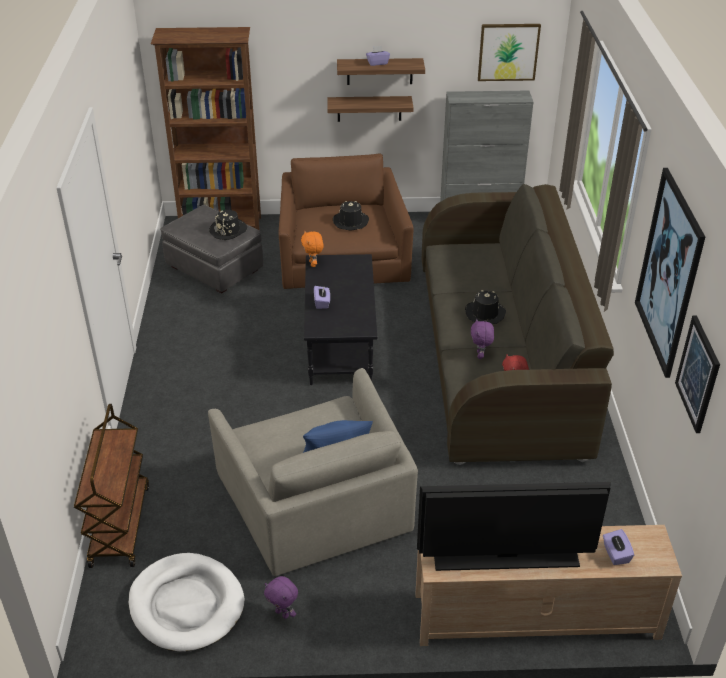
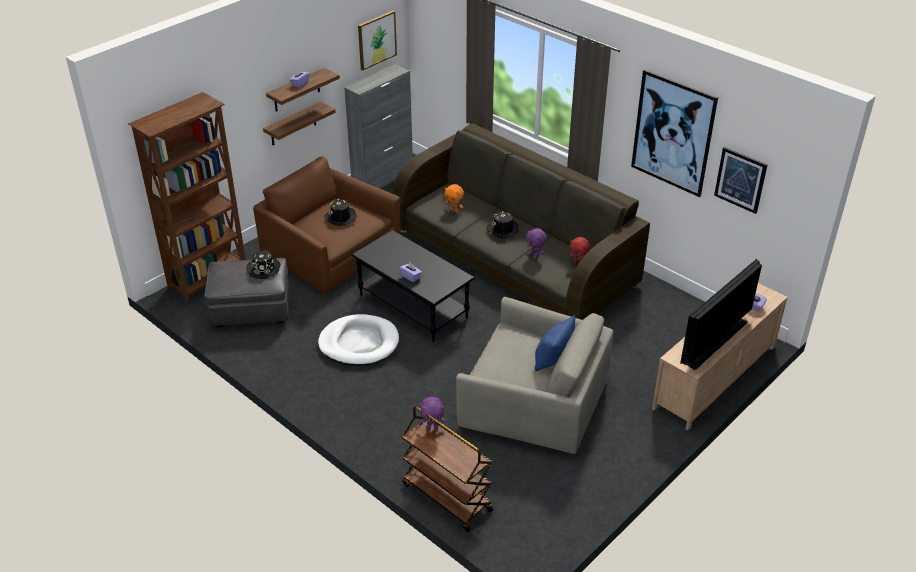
camera: 45 degrees left, 0 degrees up
white dog bed [128,553,245,652] -> white dog bed moved to [318,314,399,366]
purple plush toy [264,576,298,619] -> purple plush toy moved to [419,397,446,430]
orange plush toy [301,231,324,267] -> orange plush toy moved to [444,184,464,212]

